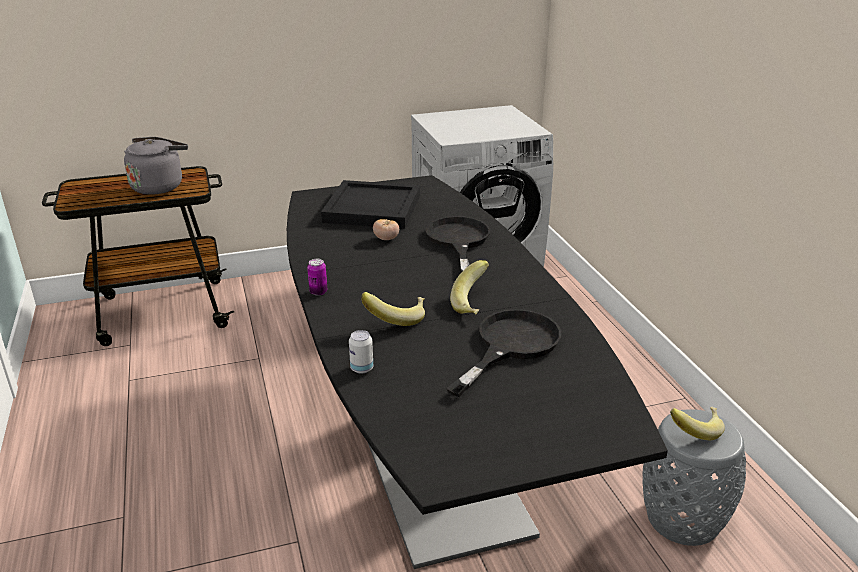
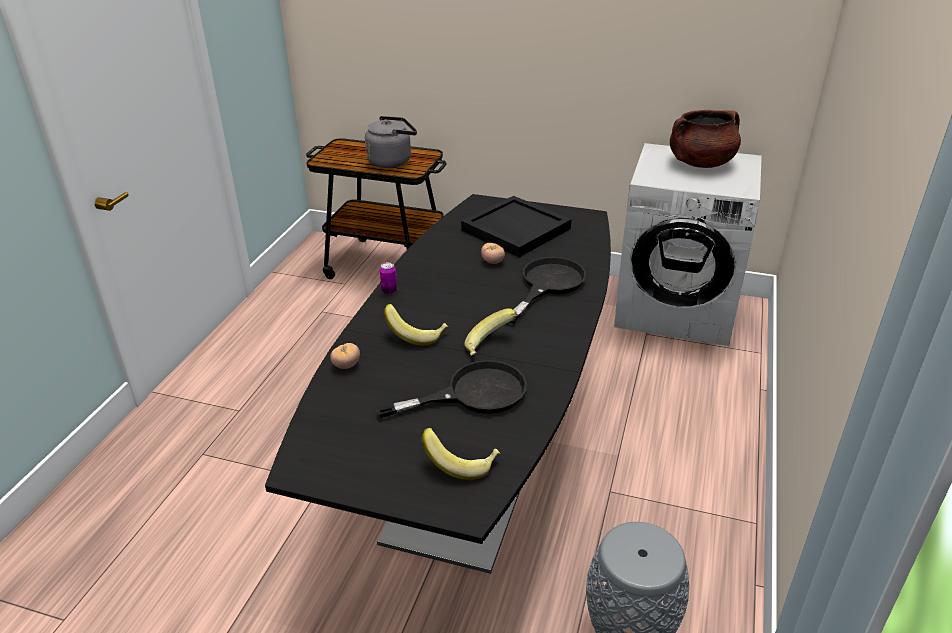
camera: 35 degrees right, 5 degrees up
can [349,330,373,374] -> tomato [330,343,360,369]
banana [670,407,725,440] -> banana moved to [422,428,500,480]
none -> brown cooking pot [670,110,741,168]

